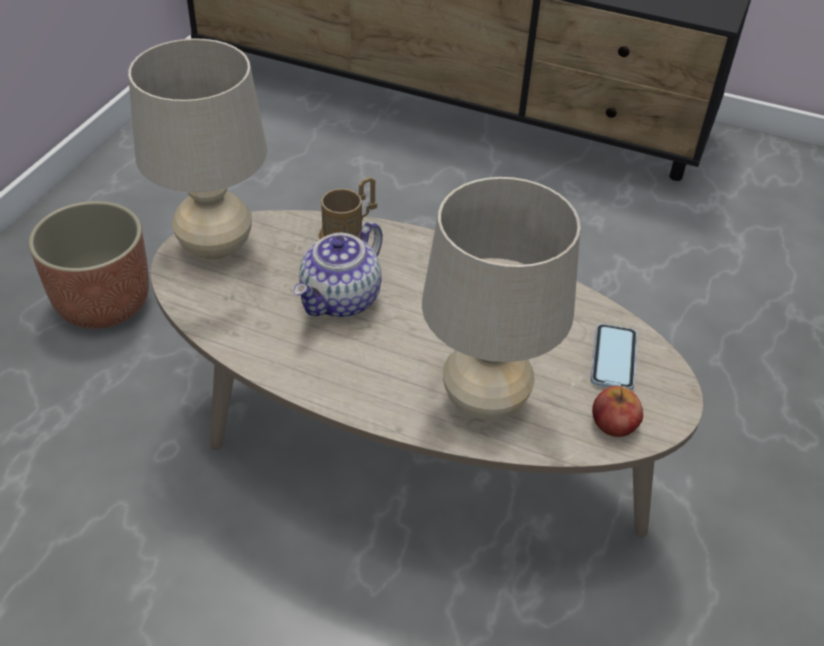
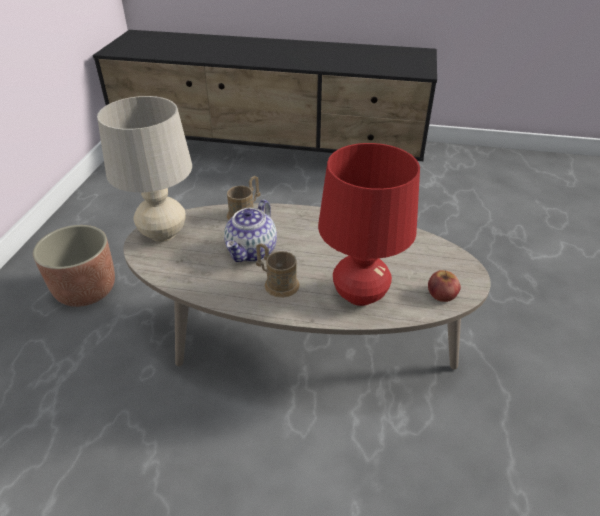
camera: 10 degrees left, 5 degrees down
beige table lamp [422,177,581,420] -> red table lamp [318,143,420,306]
phone [591,324,637,390] -> none
none -> brown mug [256,243,300,298]

